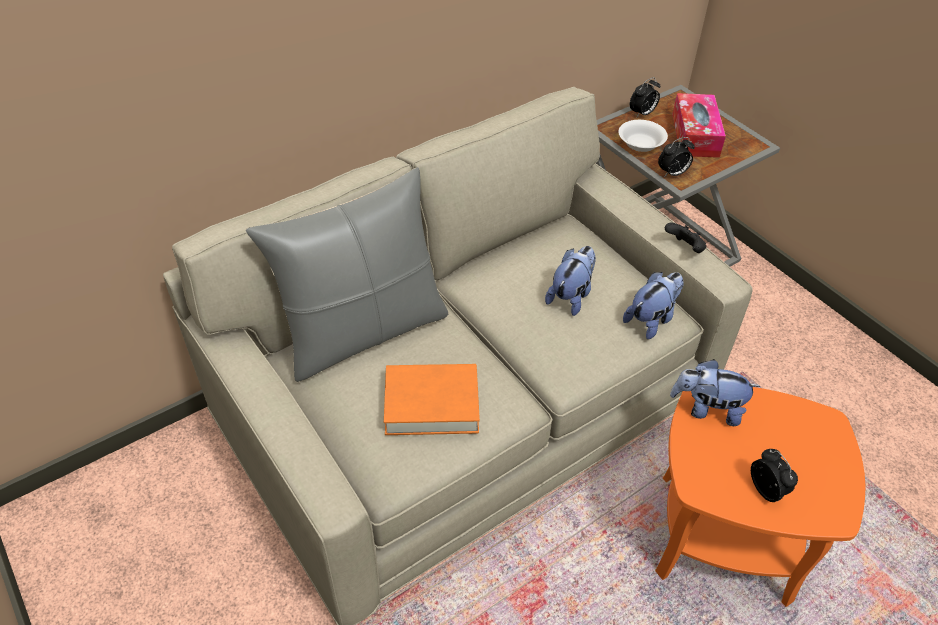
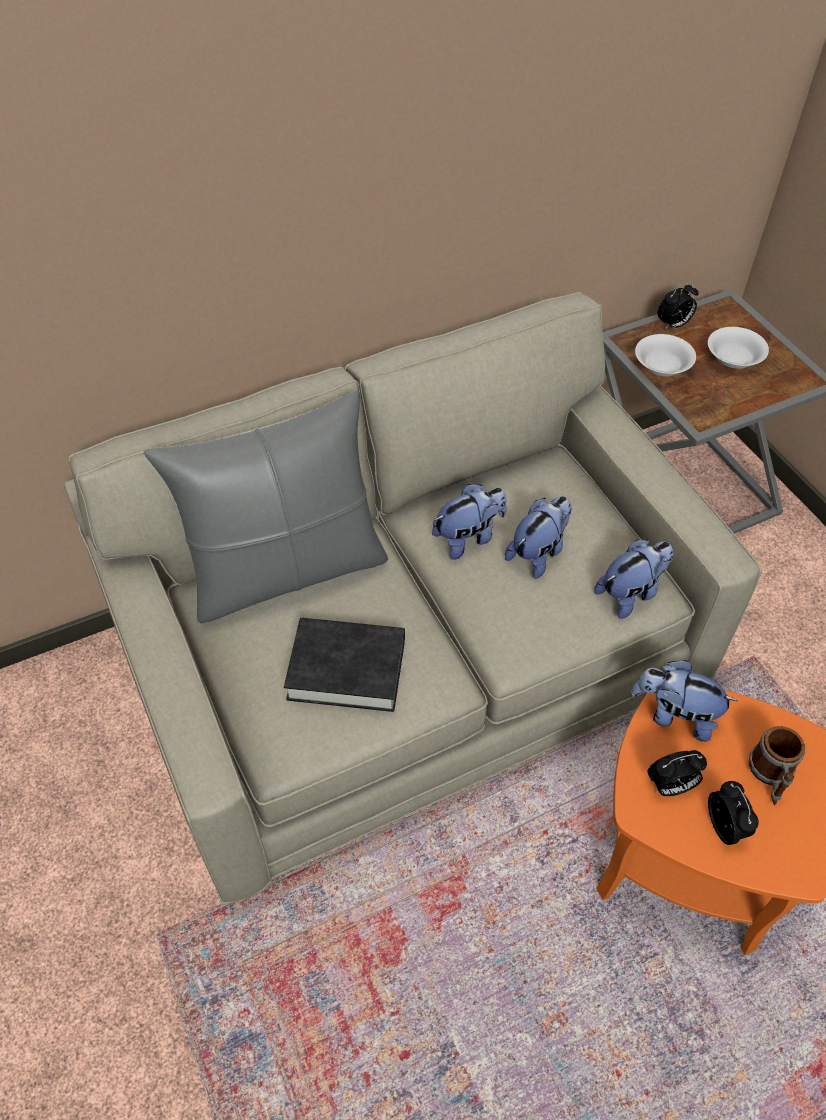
camera: 10 degrees right, 5 degrees up
orange book [384,364,480,435] -> black book [284,618,405,712]
alarm clock [658,137,695,176] -> alarm clock moved to [647,750,707,796]
black game controller [665,223,706,253] -> none
tissue box [672,93,726,158] -> white bowl [708,327,769,369]
none -> plush toy [432,484,507,560]
none -> mug [749,726,805,805]

